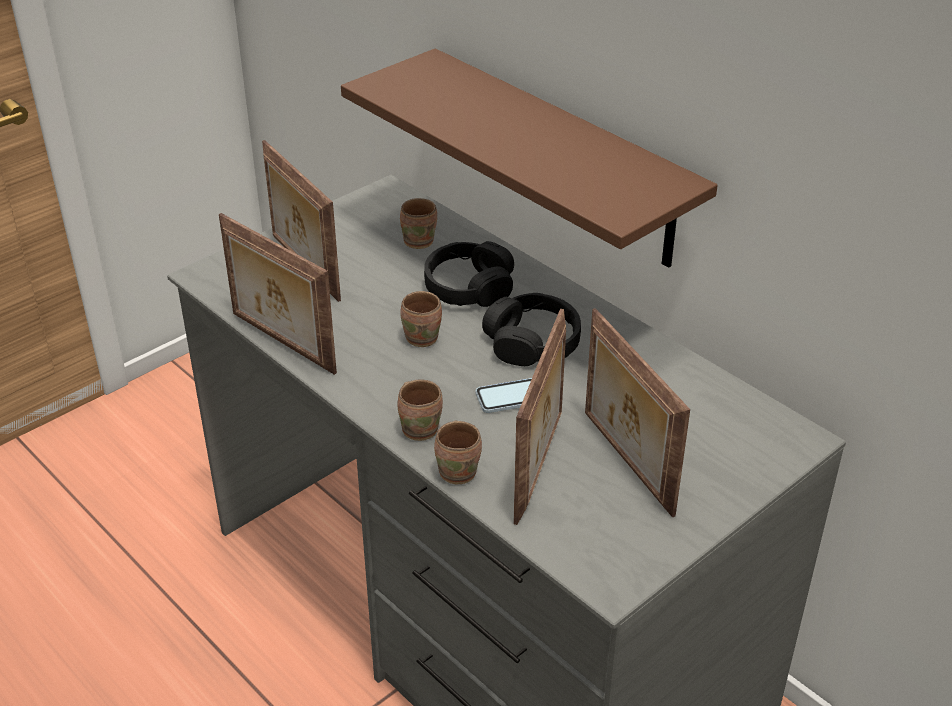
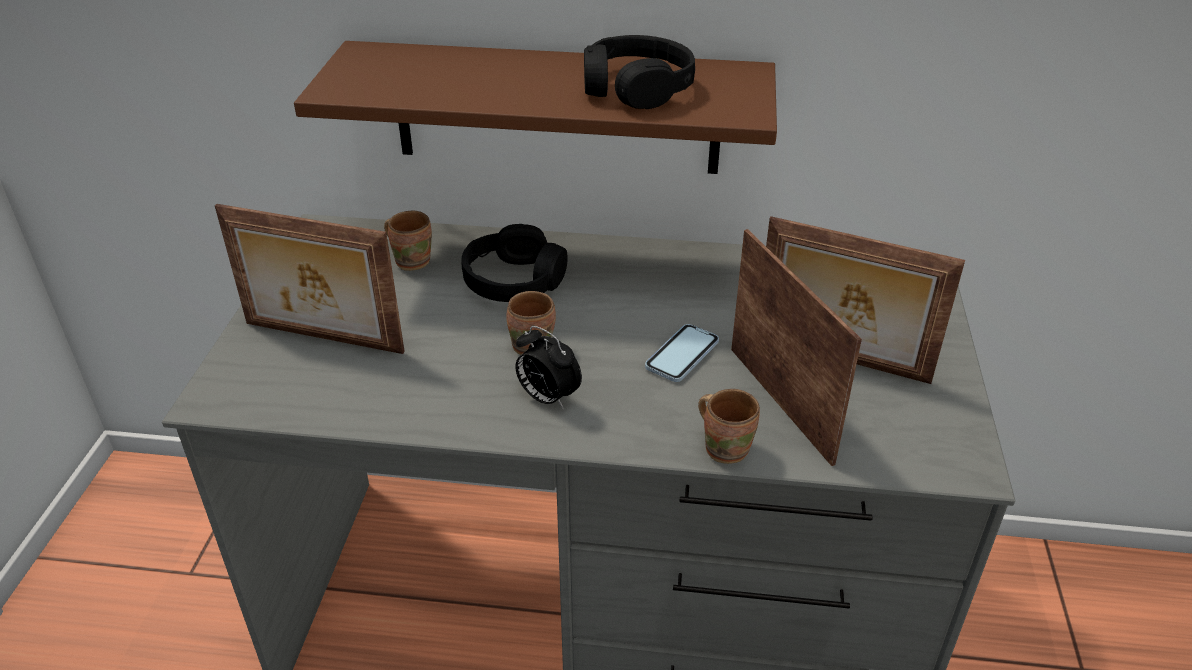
camera: 40 degrees left, 0 degrees up
picture frame [219,213,337,375] -> none
brown mug [397,379,443,441] -> none
black headphones [482,293,581,366] -> black headphones moved to [584,35,695,109]
none -> alarm clock [515,326,582,409]

